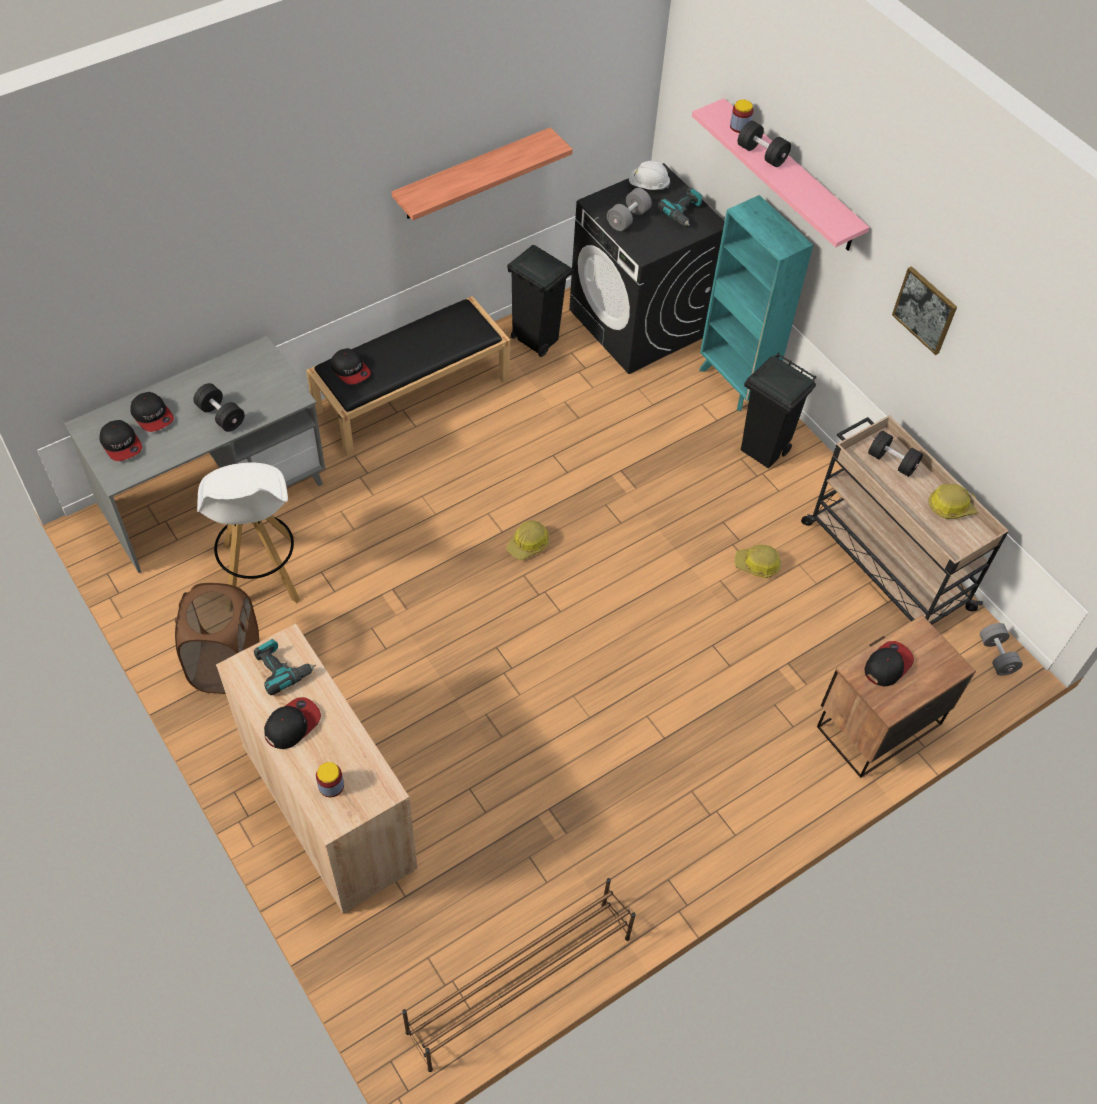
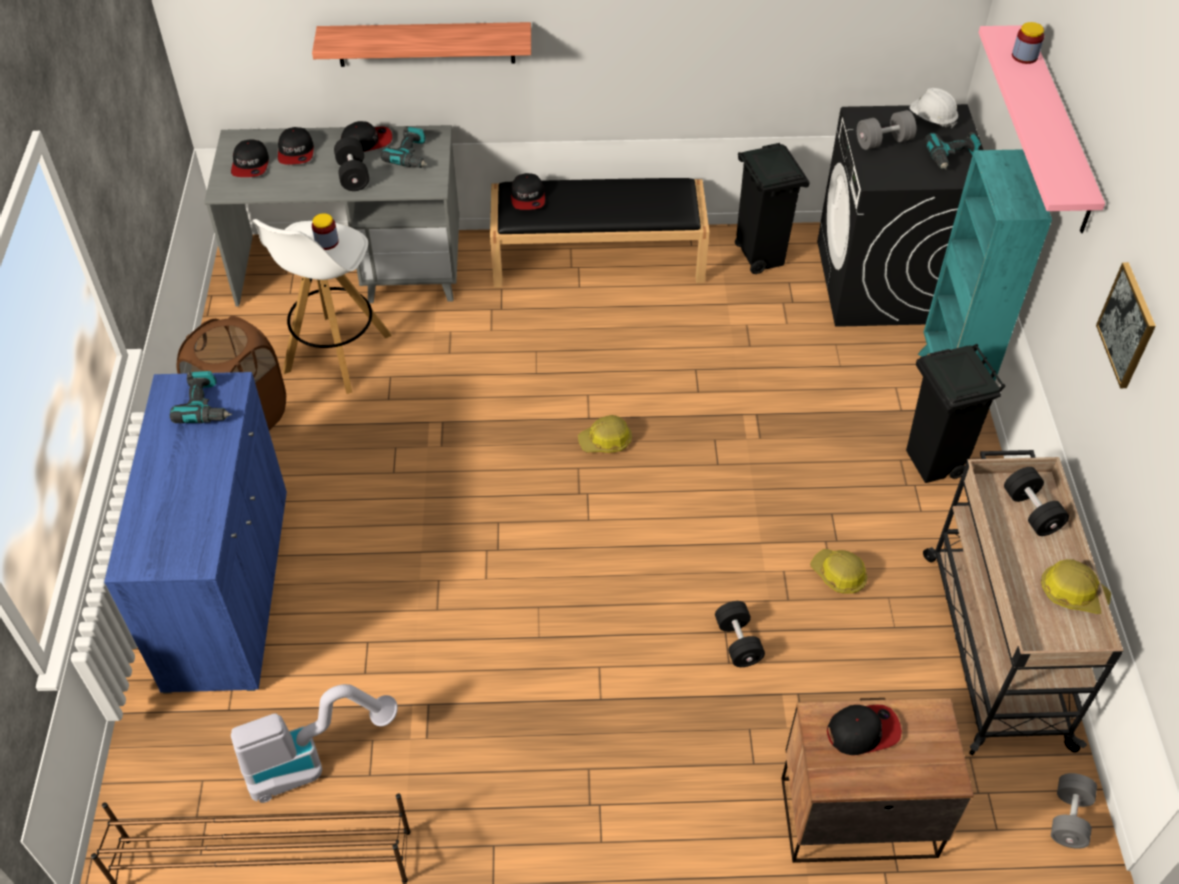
camera: 35 degrees right, 5 degrees down
beige cabinet [216,624,418,913] -> blue cabinet [104,372,287,693]
cap [264,697,321,749] -> cap moved to [341,121,392,152]
jar [316,762,344,797] -> jar moved to [312,213,339,250]
shelf [392,127,573,220] -> shelf moved to [312,22,531,67]
black dumbbell [738,120,791,167] -> black dumbbell moved to [715,601,765,667]
none -> vacuum cleaner [231,684,398,803]
none -> power drill [381,126,428,168]

